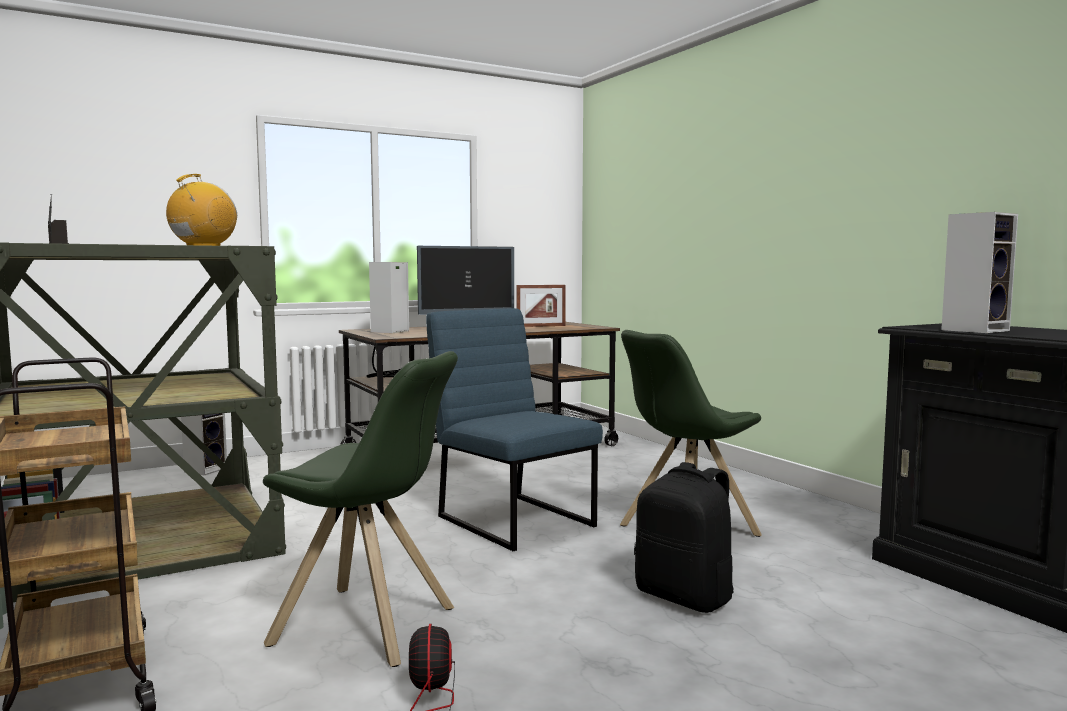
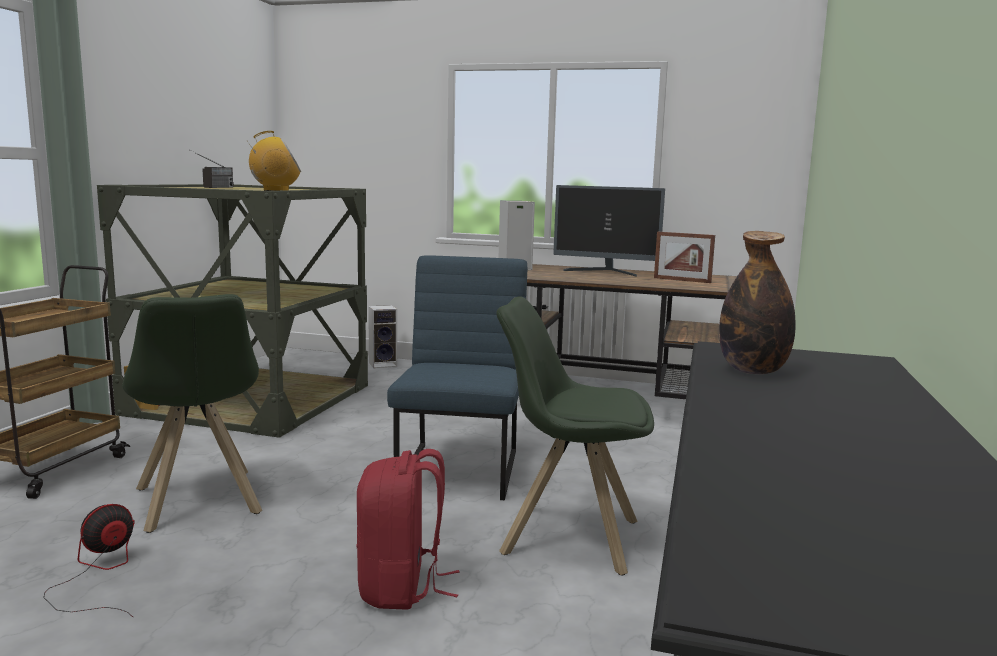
camera: 45 degrees right, 5 degrees up
black backpack [634,462,734,613] -> red backpack [357,449,460,610]
speaker [941,212,1018,333] -> bottle [719,231,796,374]

